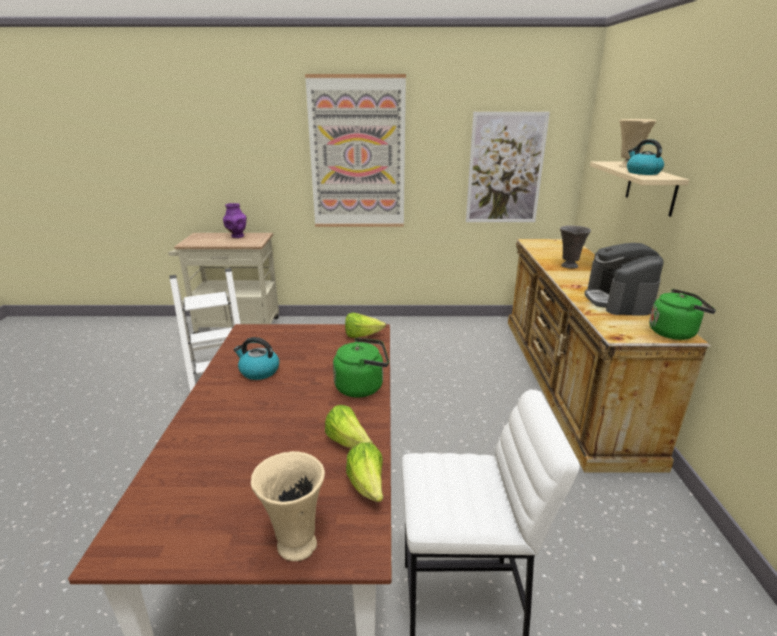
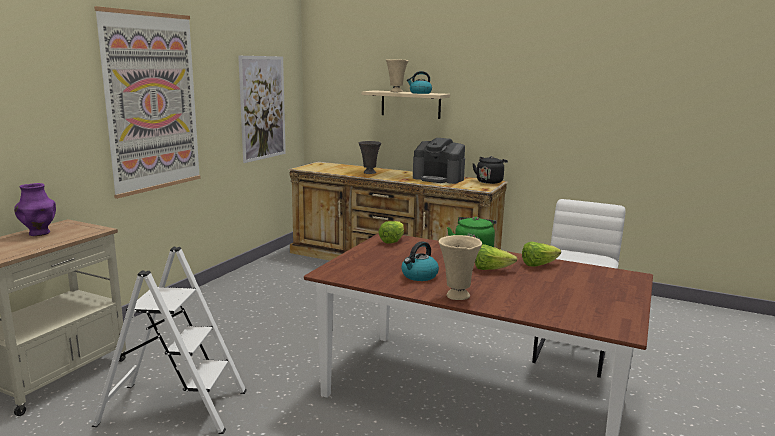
camera: 65 degrees left, 10 degrees down
beige vase [251,451,325,561] -> beige vase moved to [439,235,482,300]
lettuce [346,442,383,502] -> lettuce moved to [475,244,517,270]
green kettle [649,289,716,340] -> black kettle [472,156,508,184]

